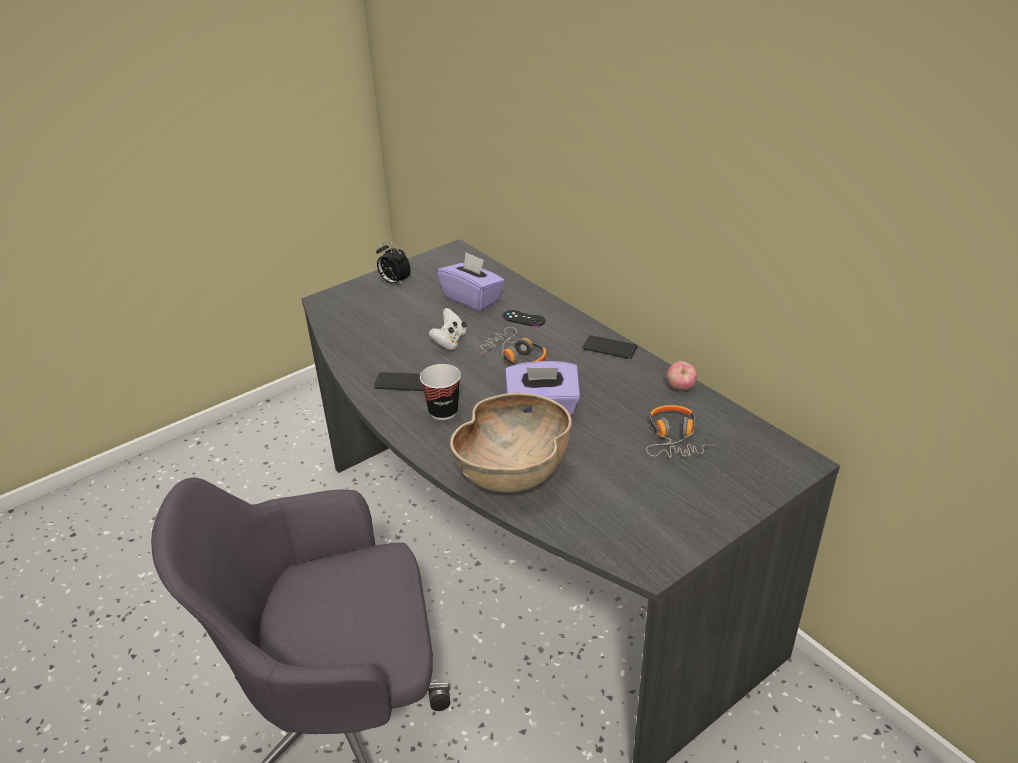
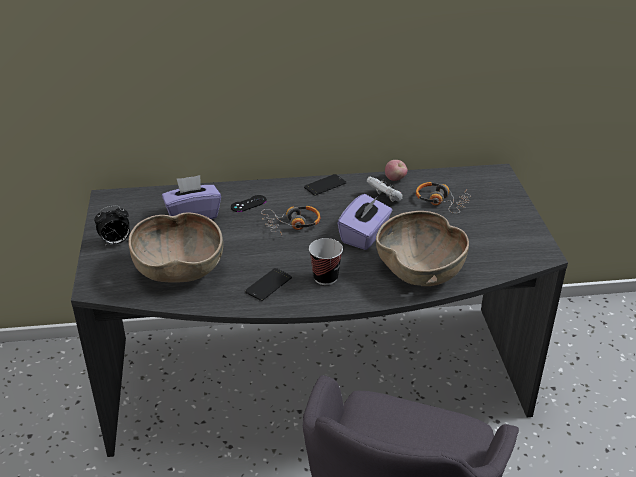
camera: 60 degrees left, 0 degrees up
white game controller [429,308,467,350] -> white game controller moved to [367,176,403,202]
none -> brown bowl [129,212,223,283]

